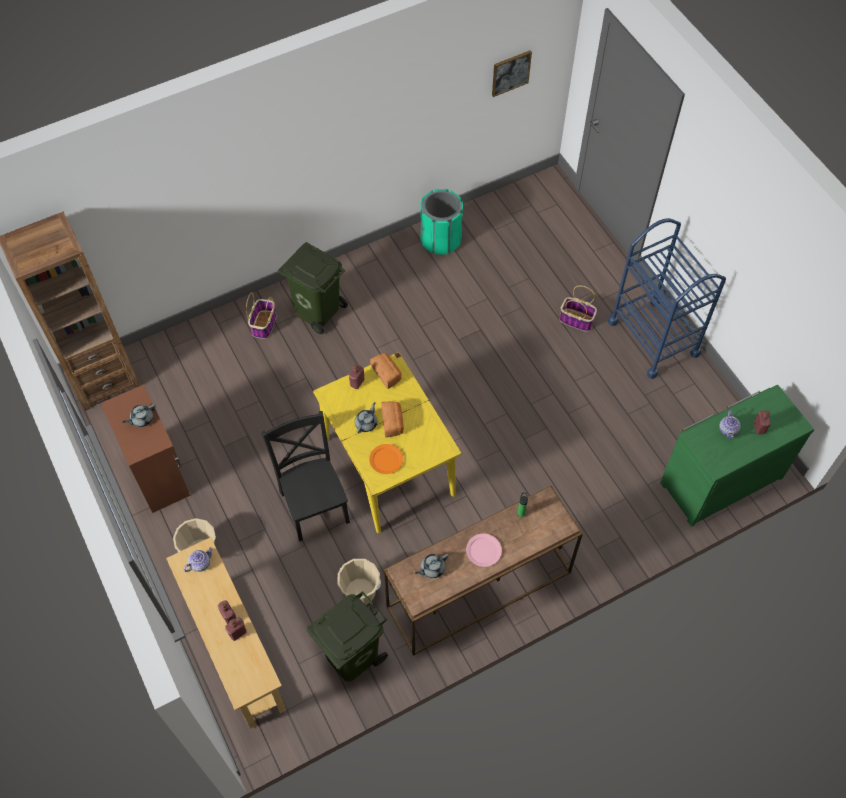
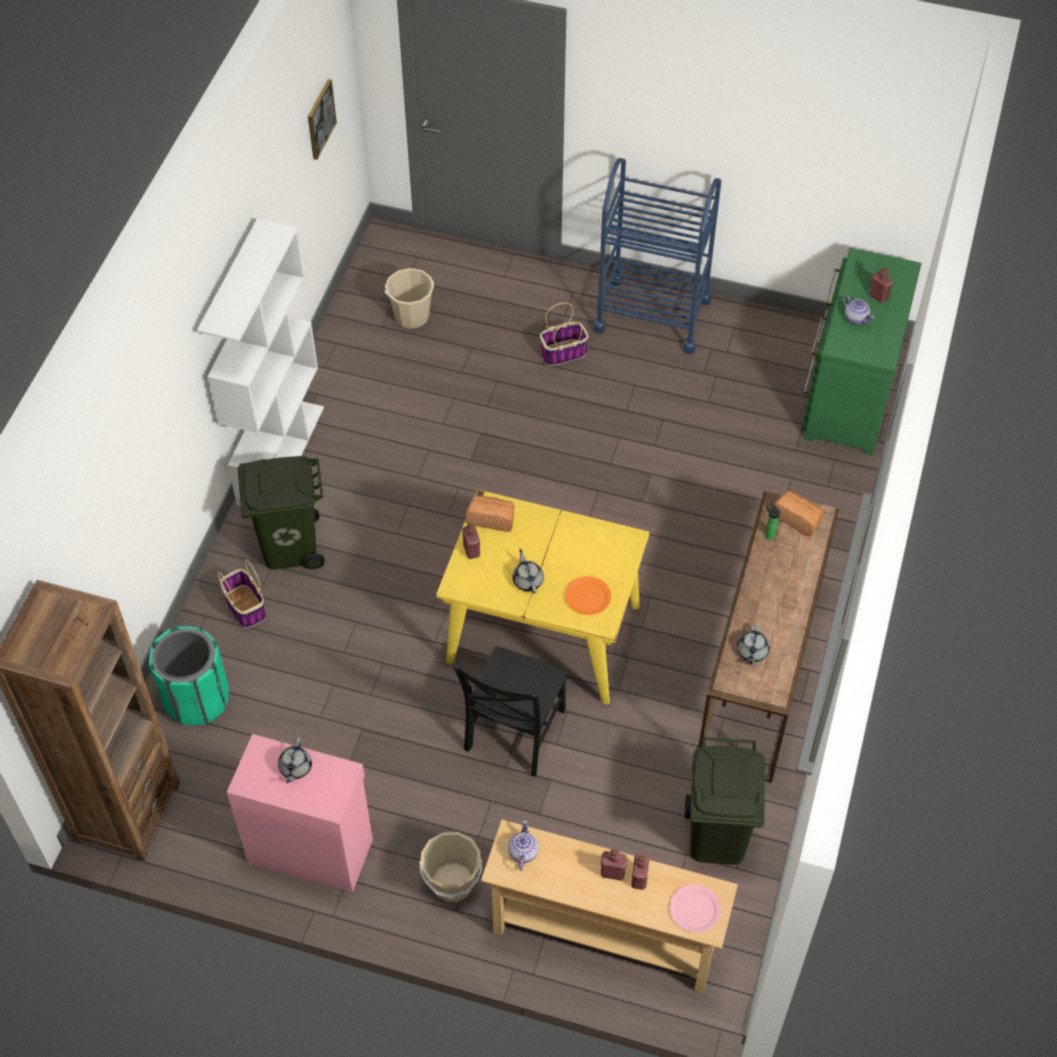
camera: 45 degrees left, 5 degrees down
brown cabinet [101,384,190,513] -> pink cabinet [227,734,373,893]
black chair [261,411,350,542] -> black chair turned 90 degrees counterclockwise [452,646,568,776]
beige bucket [337,559,381,605] -> beige bucket moved to [384,268,434,329]
bread [381,401,404,438] -> bread moved to [774,491,823,537]
green trash can [420,189,463,255] -> green trash can moved to [149,626,229,725]
pink plate [466,533,502,567] -> pink plate moved to [670,884,721,933]
none -> white bookcase [197,219,324,506]

